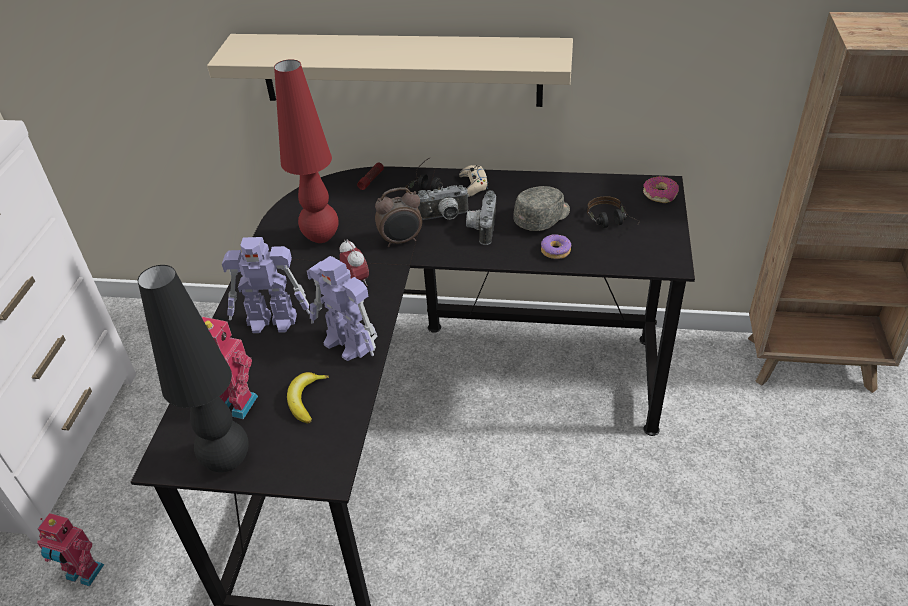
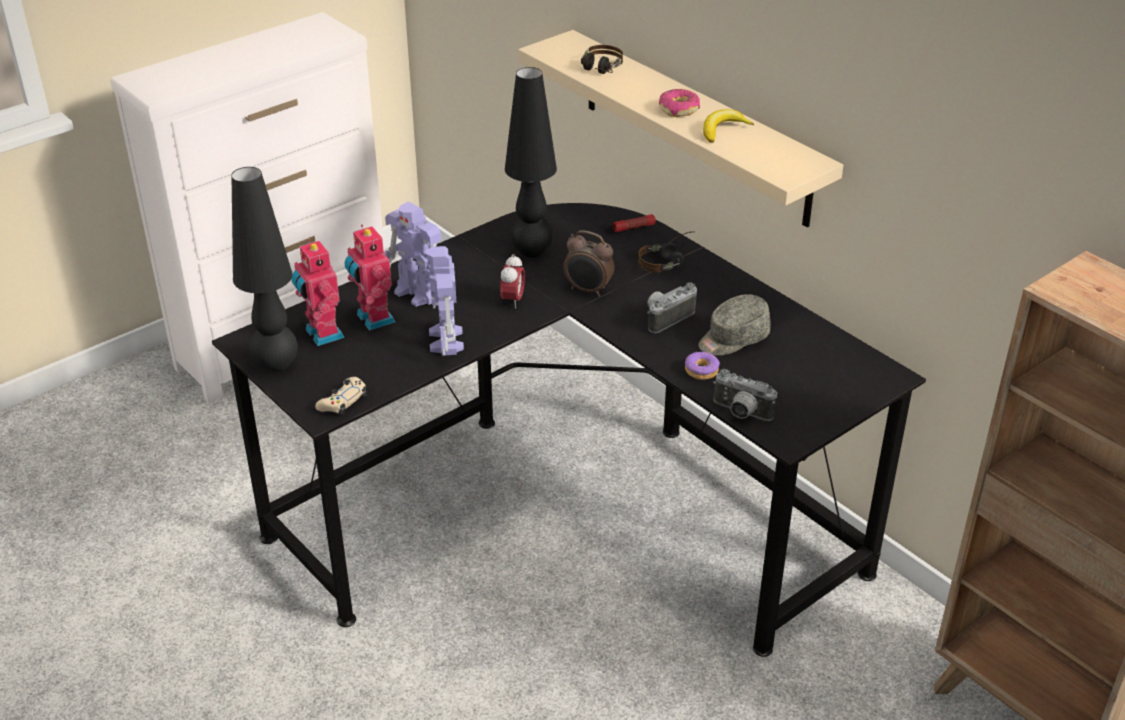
camera: 40 degrees right, 5 degrees down
toy robot [37,513,105,587] -> toy robot moved to [344,225,395,331]
red table lamp [274,59,339,243] -> black table lamp [505,67,557,258]
banana [287,372,329,423] -> banana moved to [703,109,754,143]
camera [418,185,469,220] -> camera moved to [713,369,777,421]
beige game controller [459,165,488,197] -> beige game controller moved to [315,377,367,414]
grey cap [513,186,570,231] -> grey cap turned 150 degrees clockwise [699,294,771,355]
headphones [587,196,640,228] -> headphones moved to [581,45,623,74]
donut [643,176,679,203] -> donut moved to [659,89,700,117]

